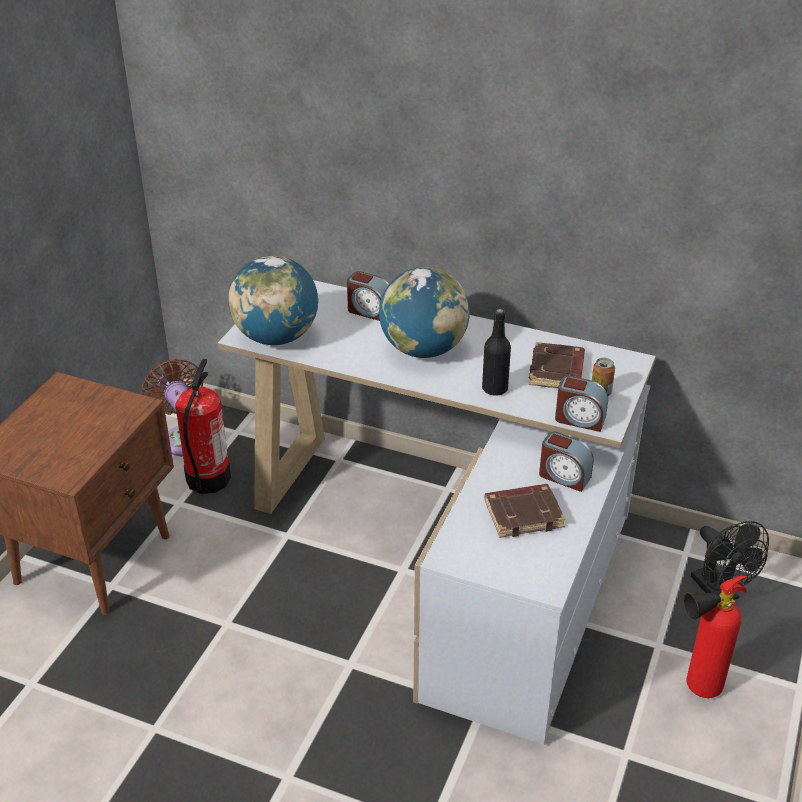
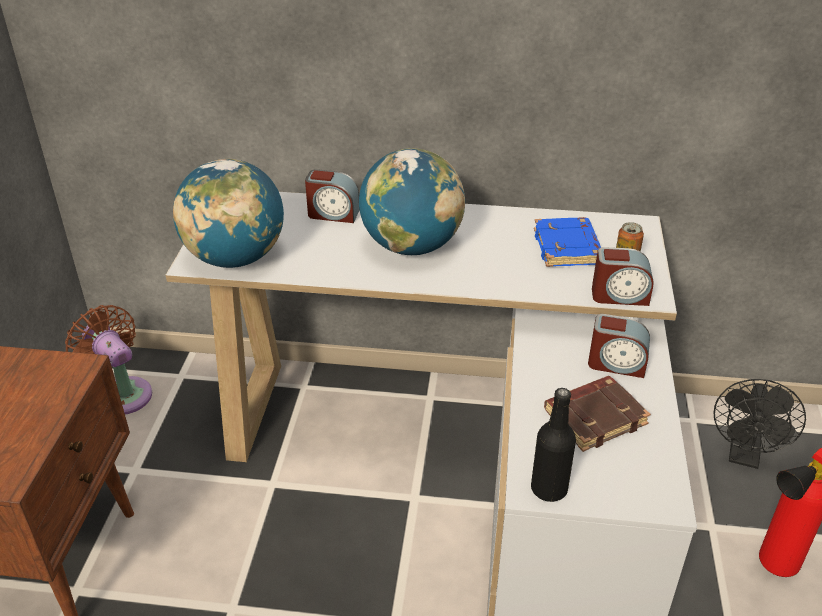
camera: 15 degrees left, 0 degrees up
fire extinguisher [175,359,231,494] -> none
black bottle [482,308,511,396] -> black bottle moved to [531,388,576,502]
brown book [529,342,585,388] -> blue book [534,217,601,267]
black fan [691,521,769,600] -> black fan turned 60 degrees clockwise [714,379,806,469]

